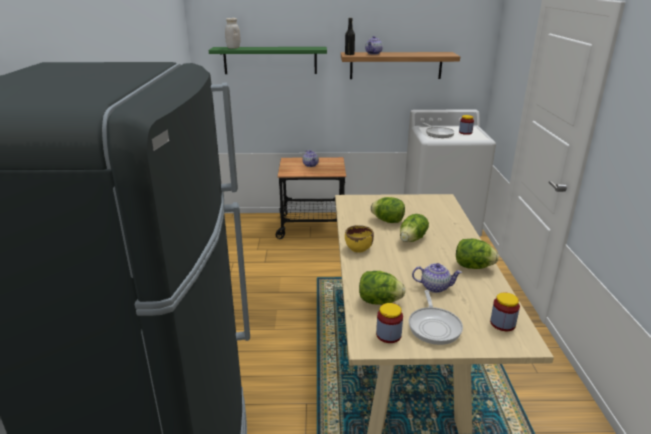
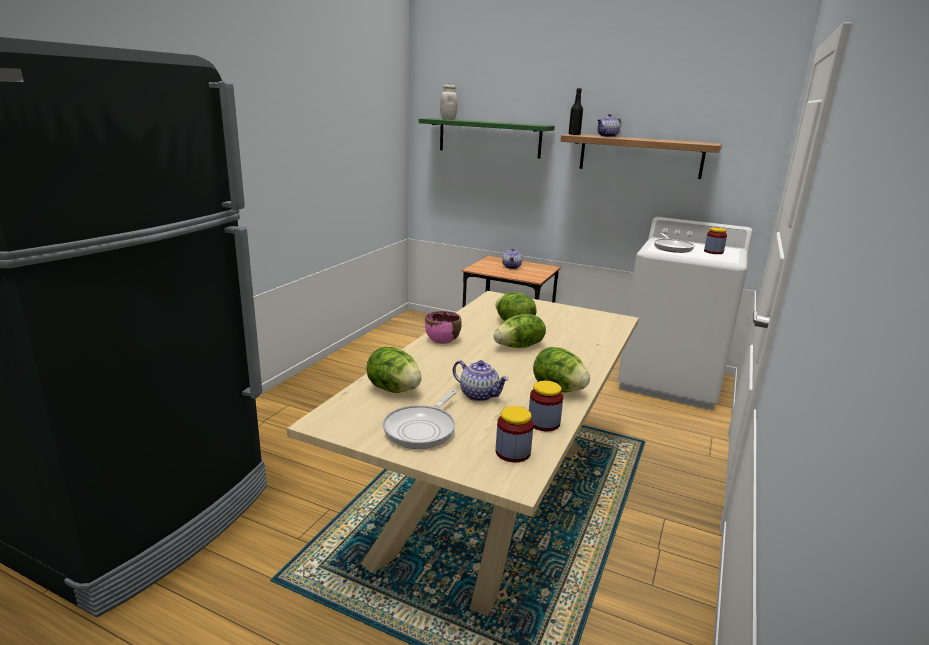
camera: 25 degrees right, 5 degrees down
yellow bowl [345,225,374,253] -> pink bowl [425,311,462,344]
jar [376,303,403,343] -> jar moved to [529,381,563,431]

